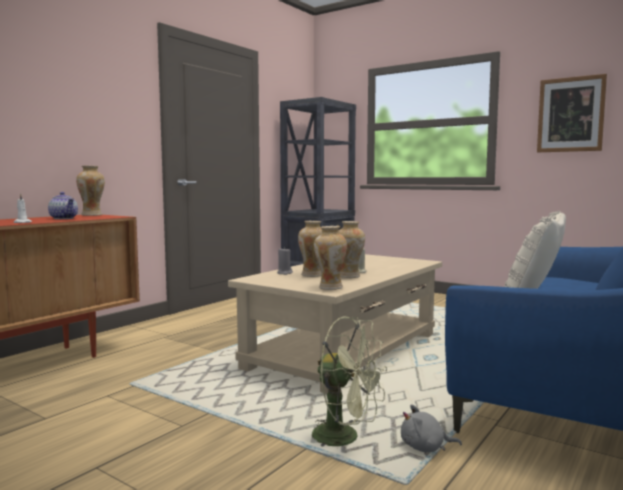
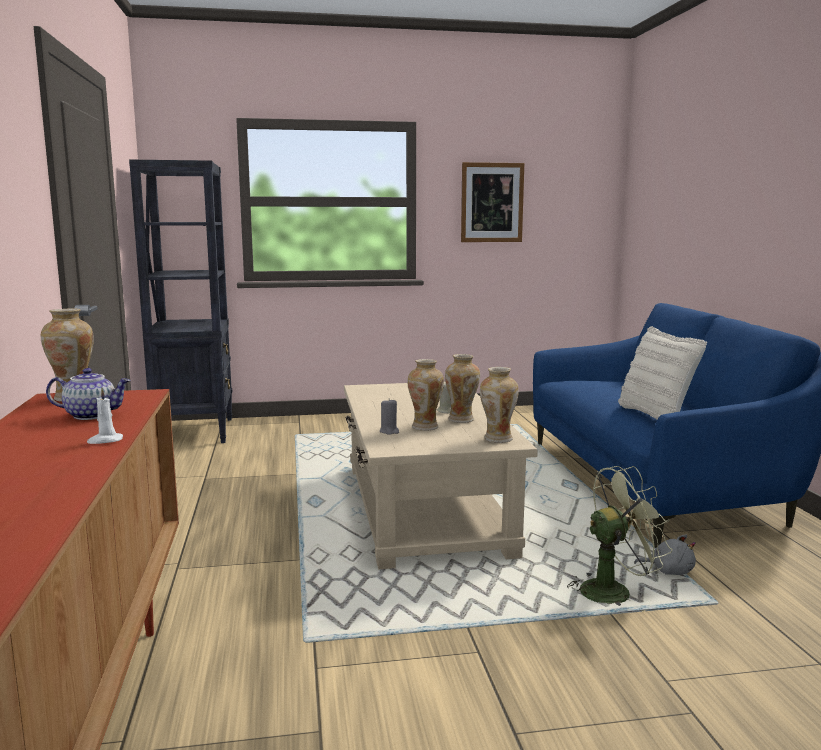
camera: 45 degrees left, 5 degrees up
grey plush toy [401,405,462,452] -> grey plush toy turned 120 degrees counterclockwise [634,534,696,575]

